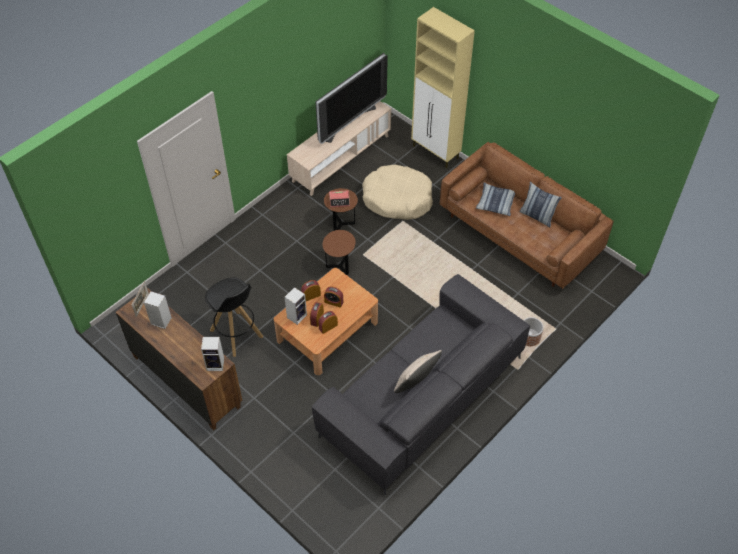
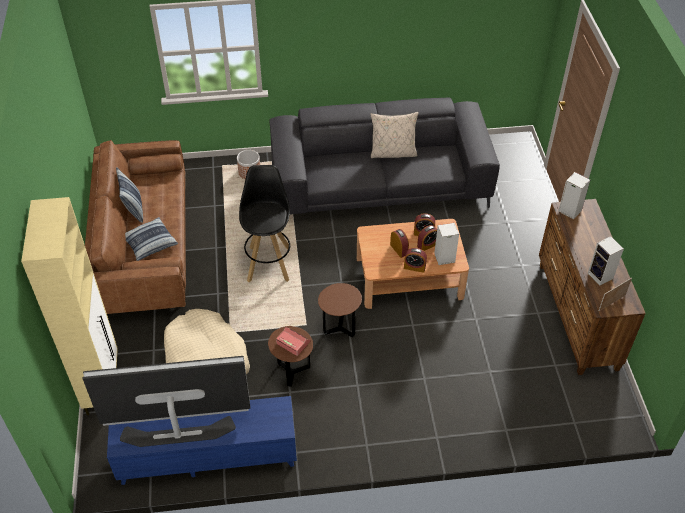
camera: 140 degrees left, 5 degrees down
black stool [205,277,263,357] -> black stool moved to [239,165,290,282]
beige tv stand [287,101,391,196] -> blue tv stand [107,396,297,485]

